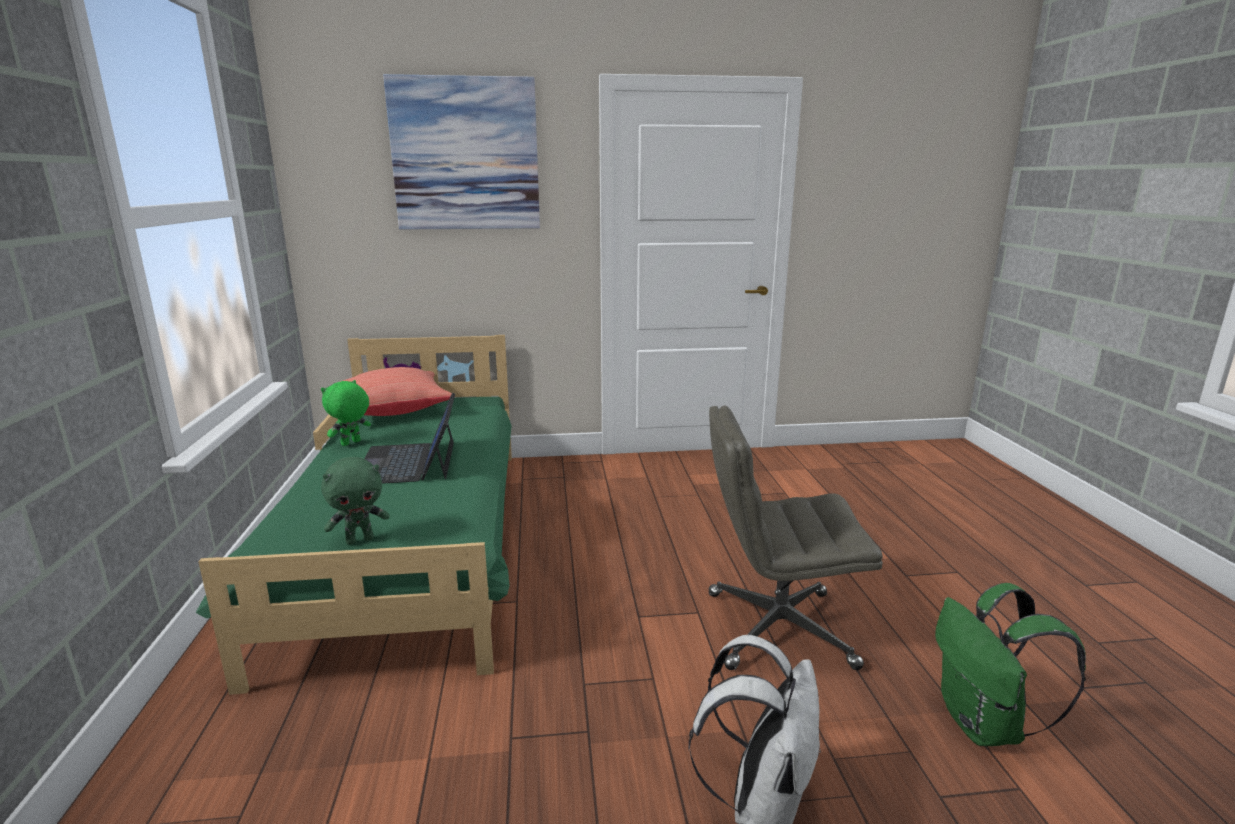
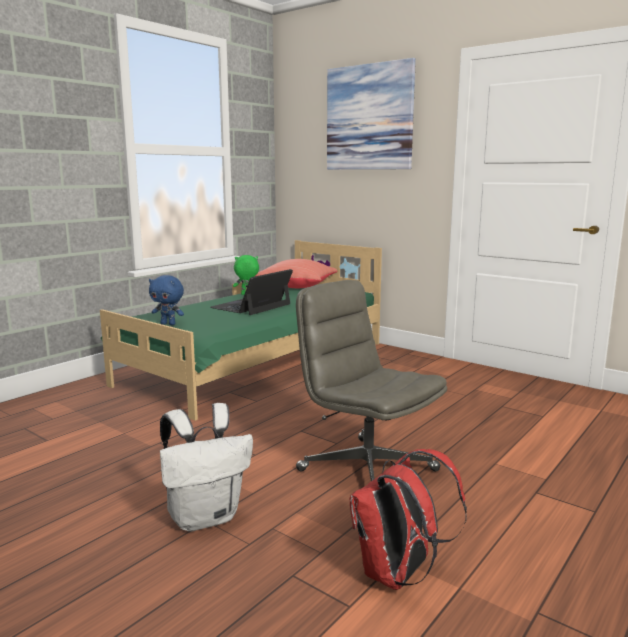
camera: 45 degrees right, 5 degrees down
green plush toy [321,457,390,545] -> blue plush toy [149,275,184,325]
green backpack [935,583,1086,746] -> red backpack [350,449,467,590]

